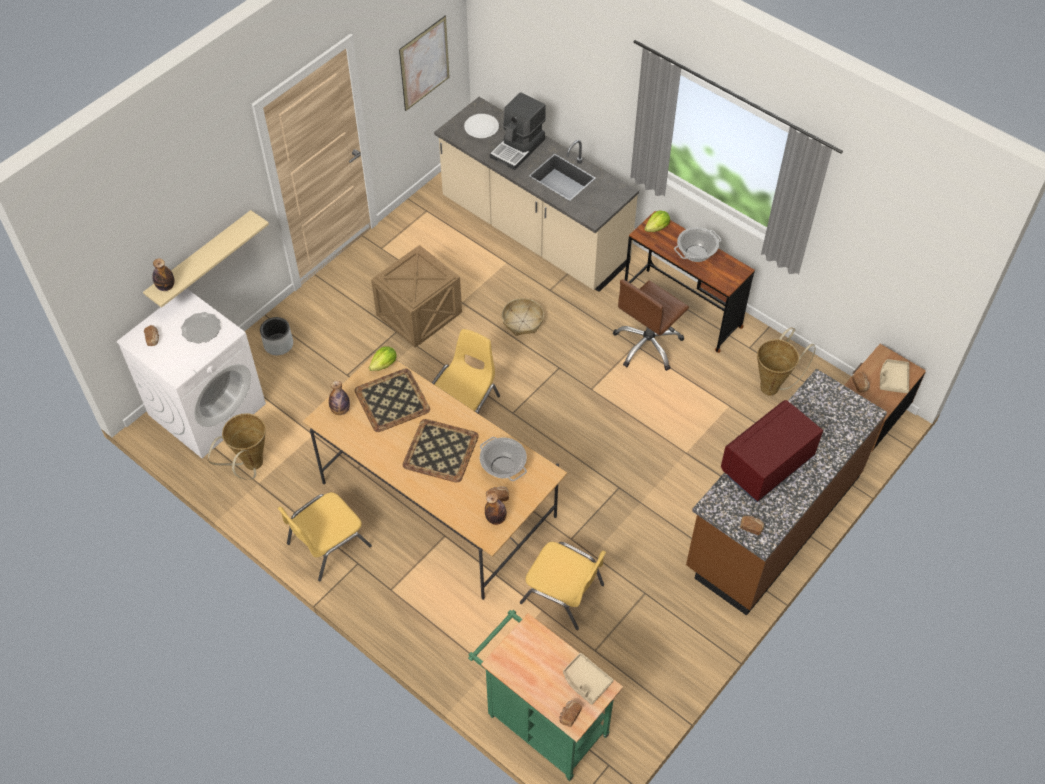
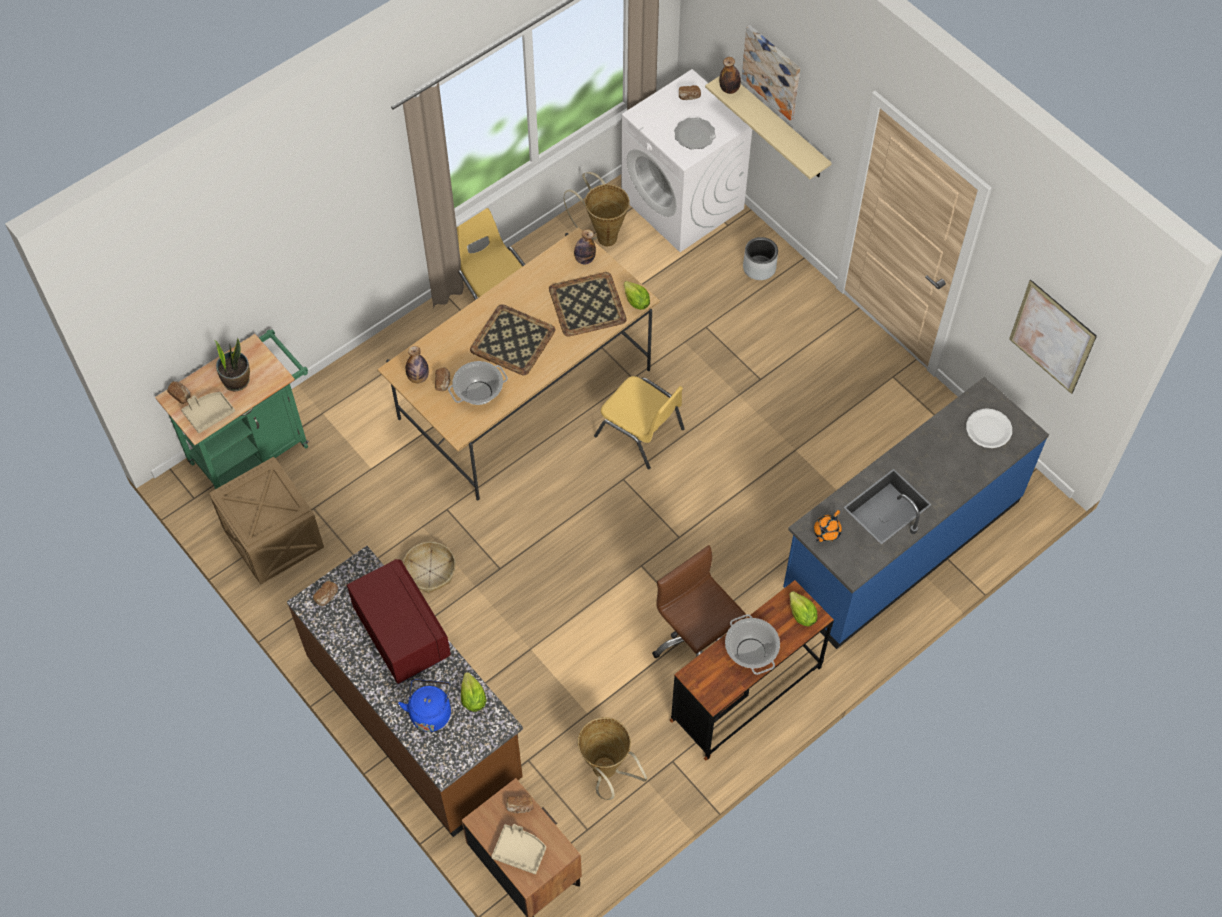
camera: 100 degrees right, 5 degrees up
crate [371,245,462,348] -> crate moved to [209,457,324,584]
beige counter [434,97,639,292] -> blue counter [783,377,1049,649]
coffee machine [490,92,546,170] -> none
basket [502,298,544,336] -> basket moved to [403,542,456,593]
yellow chair [520,542,606,630] -> none
none -> potted plant [215,338,250,391]
none -> blue kettle [399,679,451,732]
none -> lettuce [461,672,486,712]
none -> picture [742,25,800,120]
none -> orange teapot [814,510,842,542]

